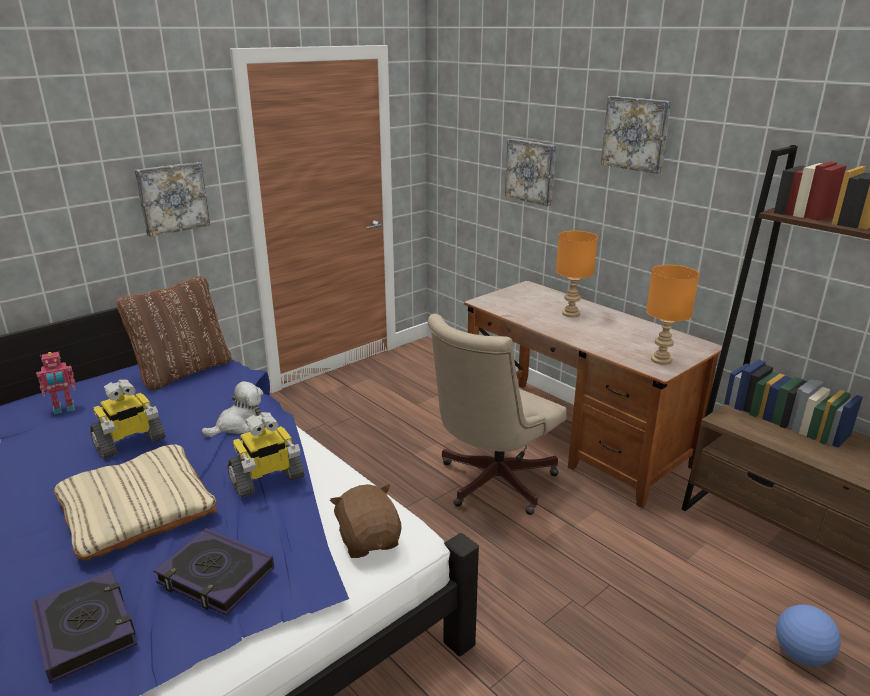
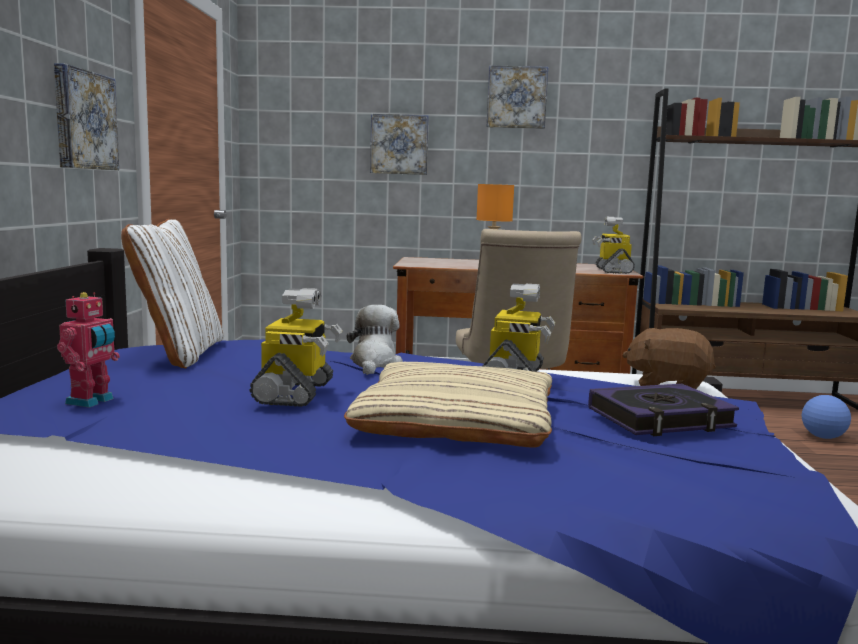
camera: 45 degrees left, 15 degrees down
book [31,571,137,683] -> none
brown pillow [116,276,232,391] -> white pillow [121,219,224,368]
orange table lamp [646,265,699,365] -> toy robot [592,217,635,274]

